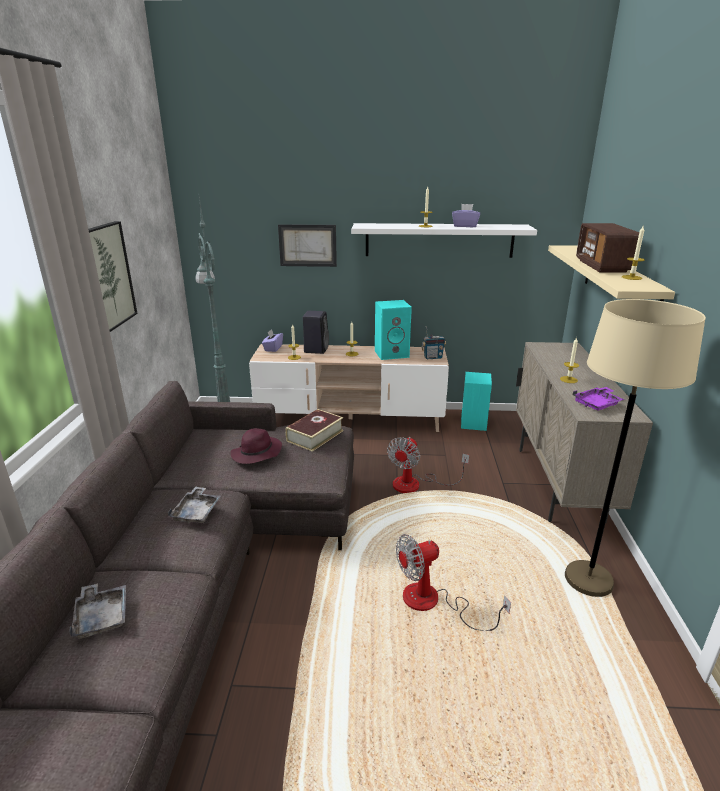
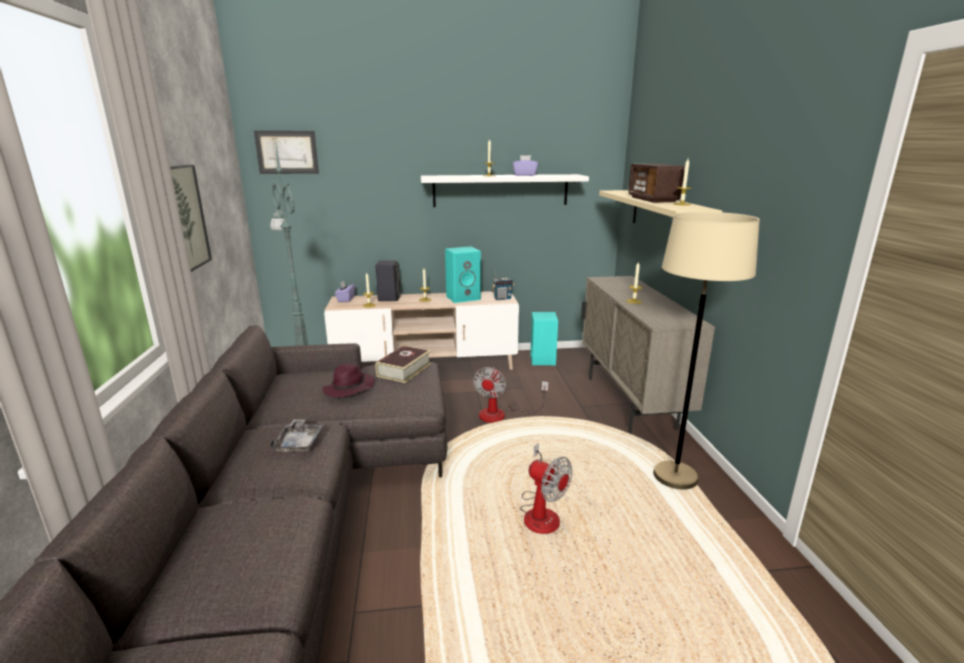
camera: 10 degrees left, 5 degrees down
grey tray [69,583,126,639] -> none
picture [278,224,337,267] -> picture moved to [254,131,319,174]
fan [396,534,511,631] -> fan turned 105 degrees counterclockwise [520,443,572,534]
purple tray [573,387,624,410] -> none

